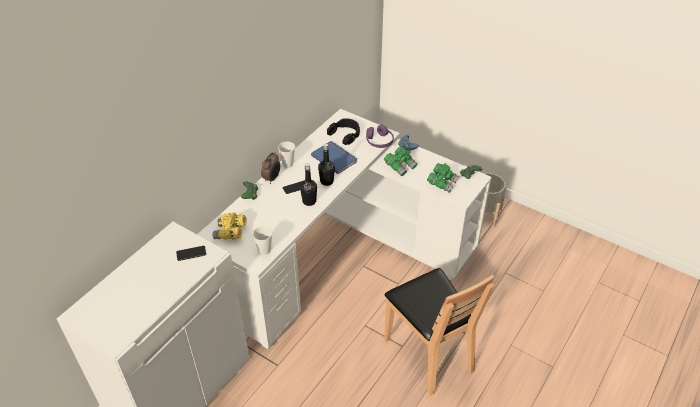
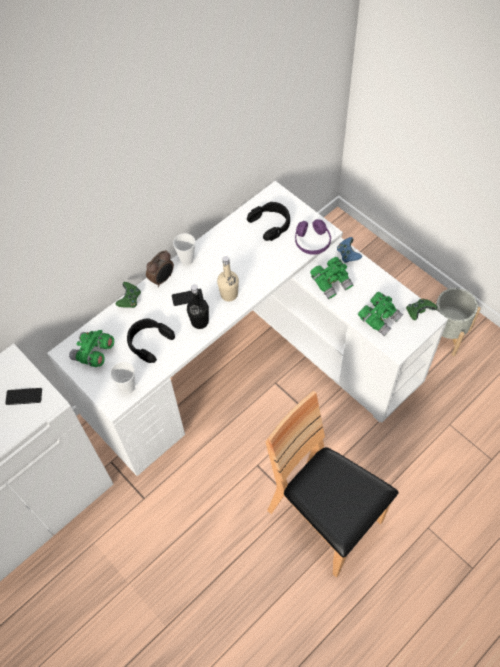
camera: 15 degrees right, 15 degrees up
yellow binoculars [212,212,247,240] -> green binoculars [69,330,114,367]
blue book [311,141,358,174] -> none
black bottle [318,144,335,186] -> beige bottle [217,256,239,302]
brown chair [384,268,494,396] -> brown chair turned 150 degrees clockwise [265,391,398,578]
none -> black headphones [127,319,175,363]

